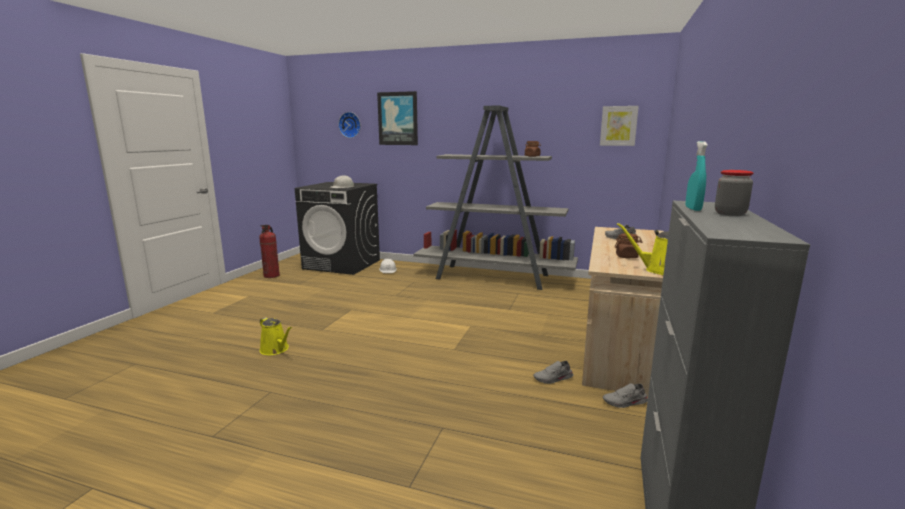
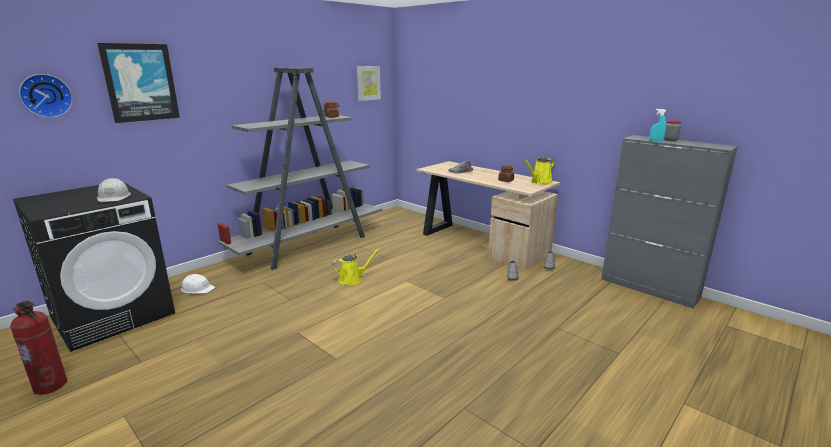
camera: 65 degrees left, 5 degrees up
yellow watering can [260,317,292,355] -> yellow watering can moved to [332,248,380,285]

